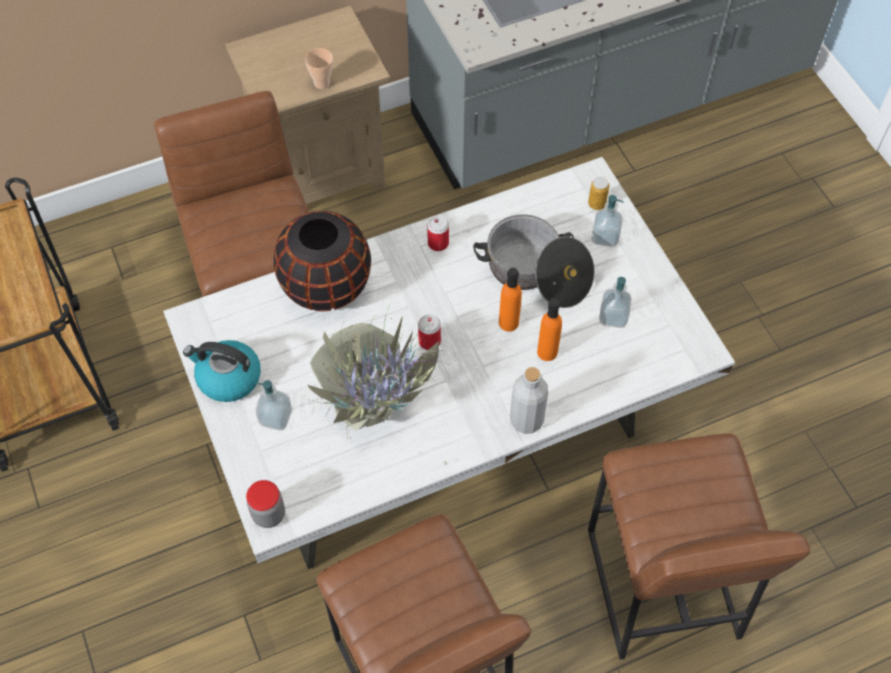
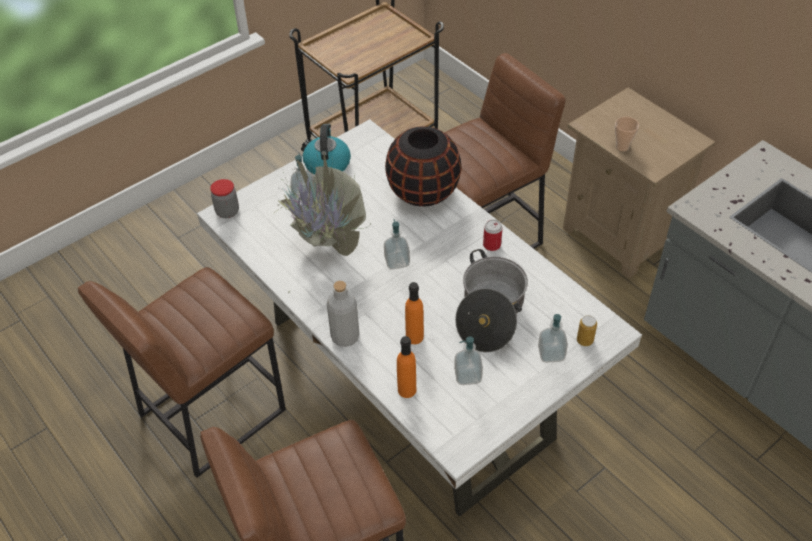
camera: 75 degrees right, 10 degrees down
can [418,314,441,350] -> soap dispenser [384,219,410,270]
orange bottle [499,268,522,332] -> orange bottle moved to [397,336,416,398]

